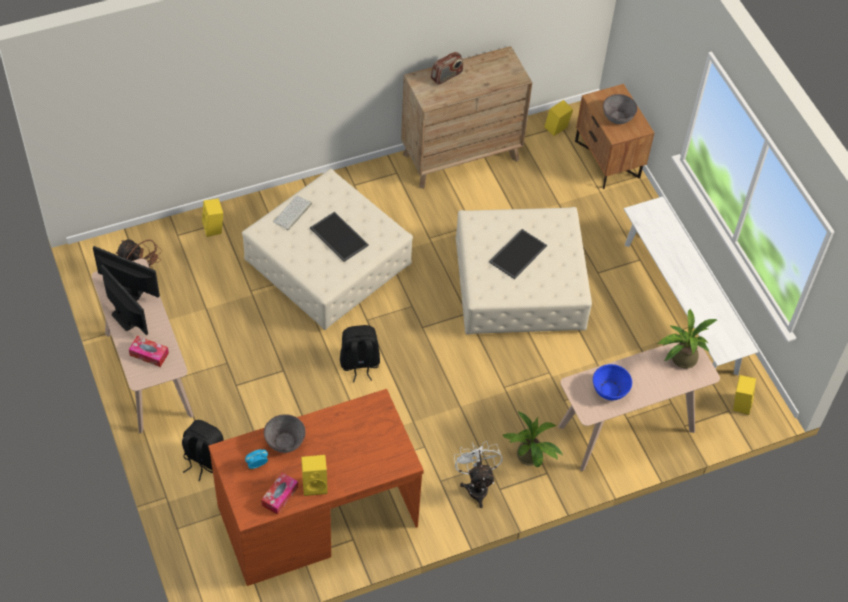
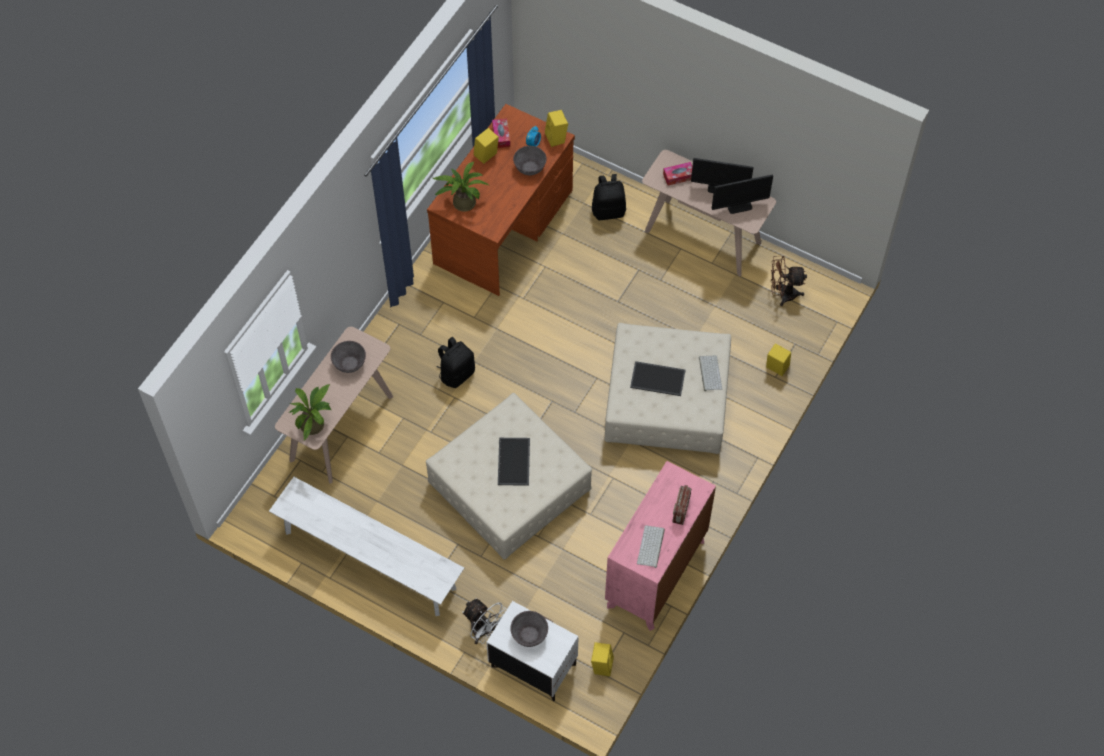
camera: 145 degrees right, 5 degrees up
black backpack [340,325,380,382] -> black backpack moved to [437,337,475,388]
brown dresser [401,46,533,189] -> pink dresser [605,461,716,631]
white fan [454,441,502,508] -> white fan moved to [462,598,506,644]
potted plant [503,411,563,467] -> potted plant moved to [433,161,490,212]
brown nightstand [575,84,654,189] -> white nightstand [486,601,579,702]
blue bowl [593,364,632,400] -> grey bowl [331,341,366,373]
yellow speaker [733,375,756,415] -> yellow speaker moved to [545,110,568,147]
none -> keyboard [637,525,665,568]

